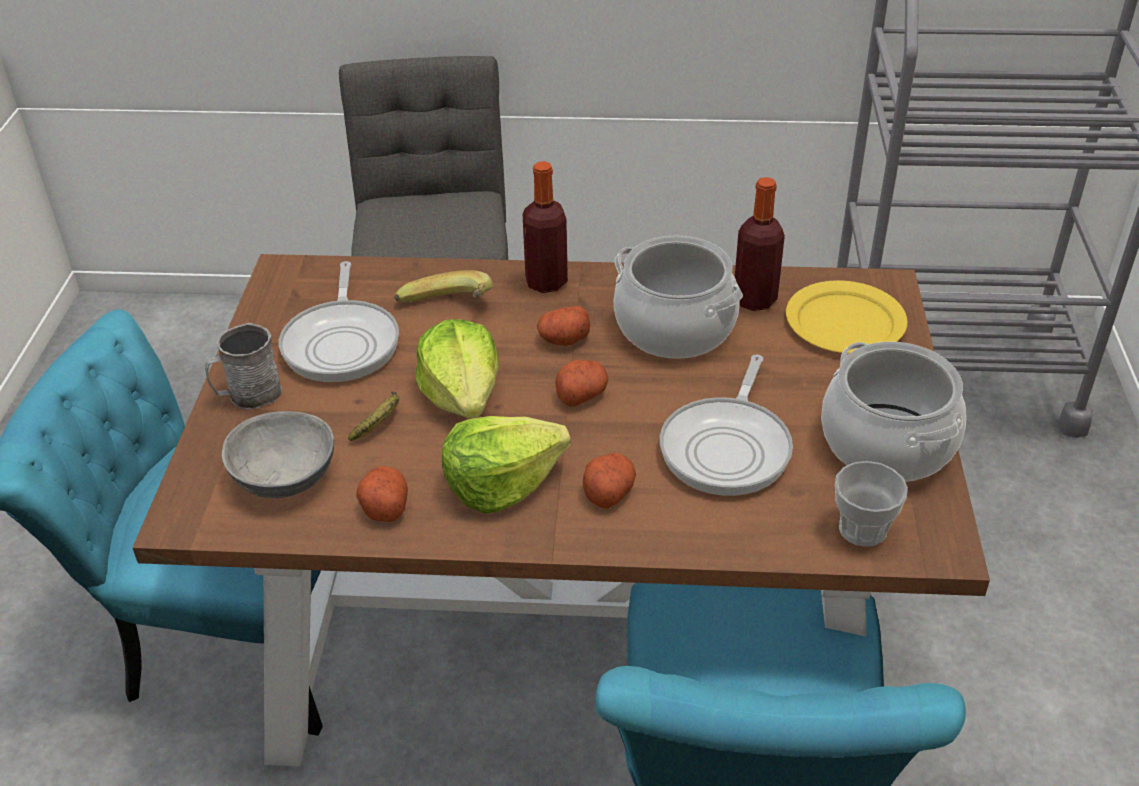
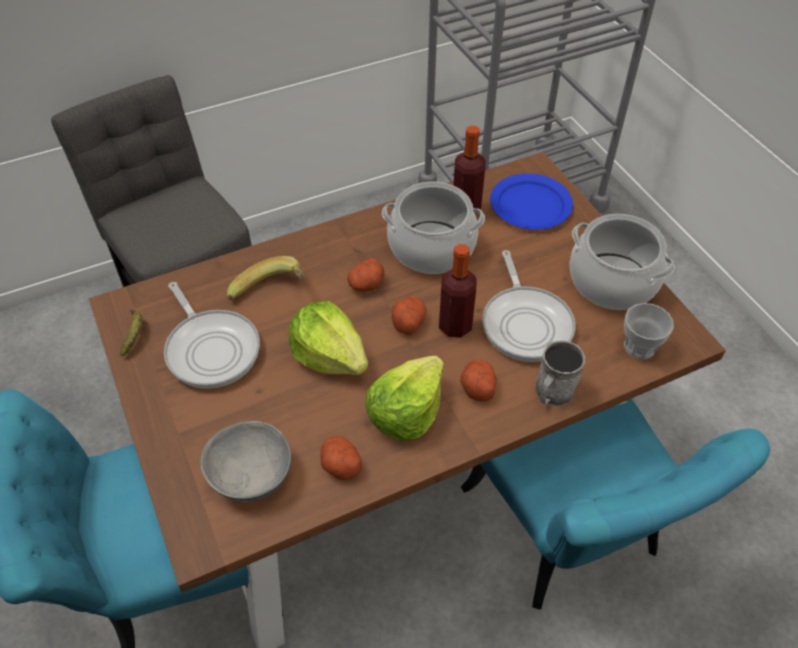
camera: 30 degrees left, 10 degrees up
grey mug [205,323,282,410] -> grey mug moved to [536,341,585,406]
banana [348,391,399,441] -> banana moved to [120,310,142,356]
bottle [522,161,568,293] -> bottle moved to [439,244,477,338]
yellow plate [786,280,908,353] -> blue plate [490,173,573,230]

